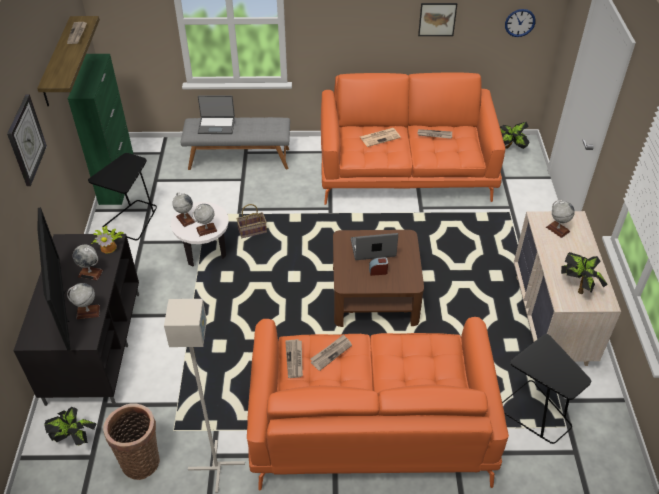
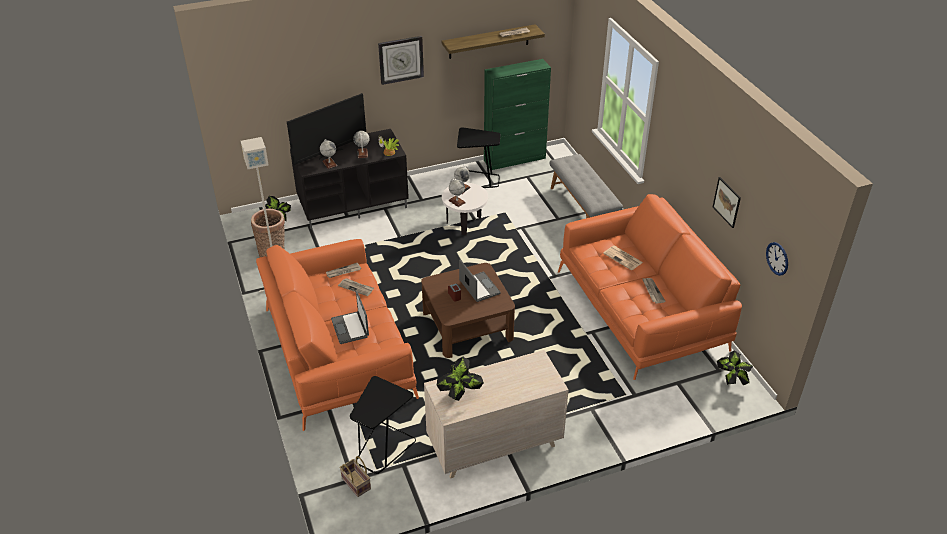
camera: 70 degrees right, 5 degrees down
laptop [198,95,235,134] -> laptop moved to [331,291,369,344]
basket [237,204,267,238] -> basket moved to [340,456,371,497]
globe [546,200,575,238] -> none

